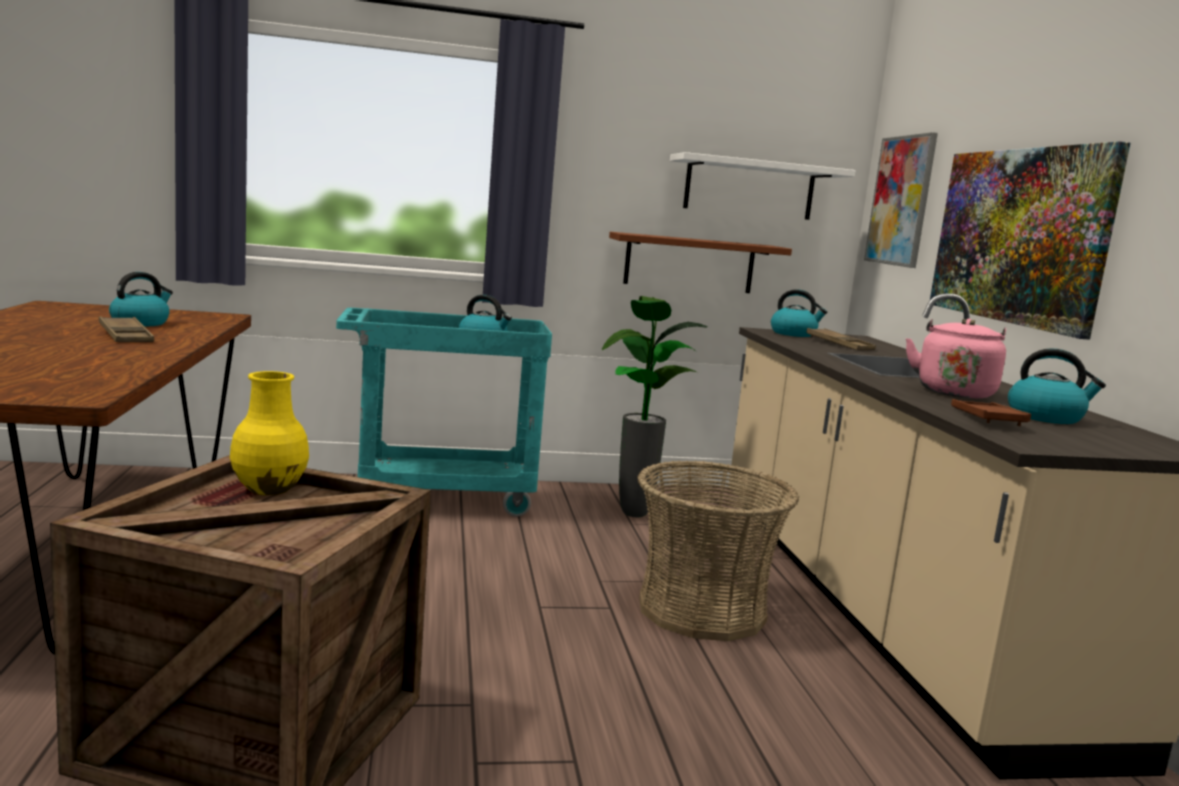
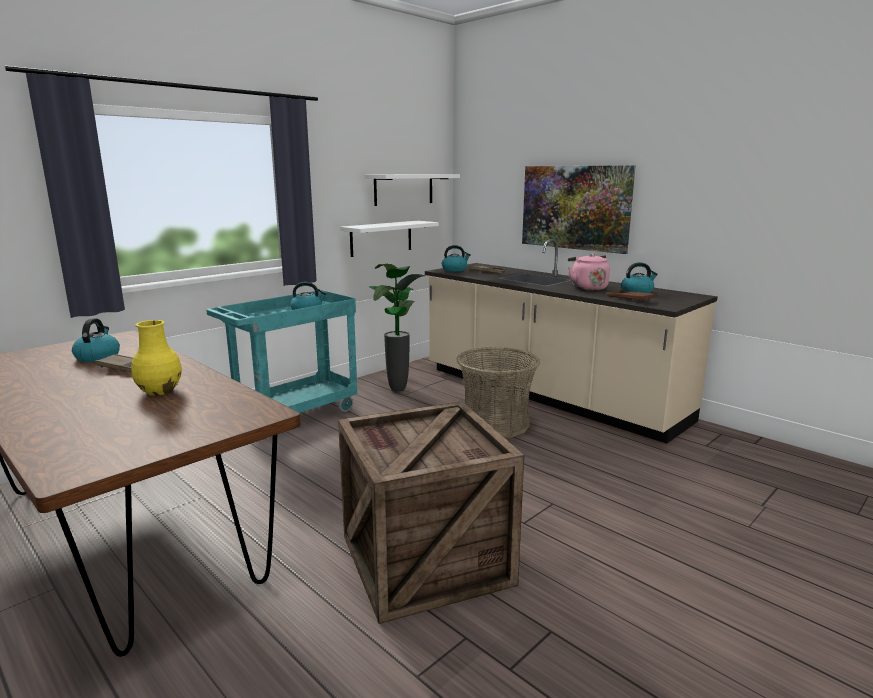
camera: 35 degrees left, 5 degrees up
yellow vase [230,371,309,495] -> yellow vase moved to [131,320,182,396]
brown shelf [609,232,792,293] -> white shelf [340,221,439,257]
picture [864,132,938,268] -> none

